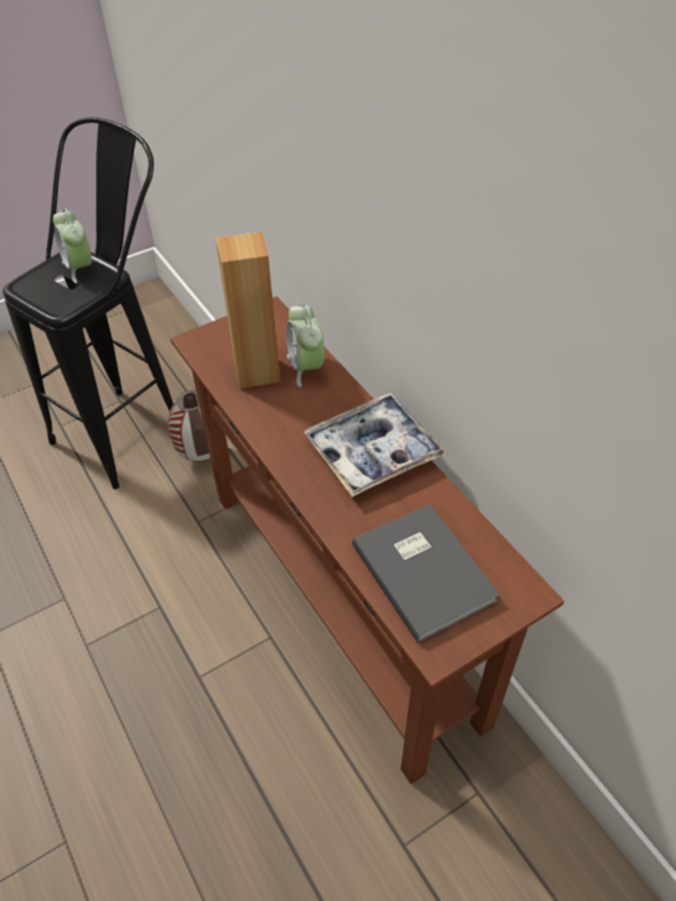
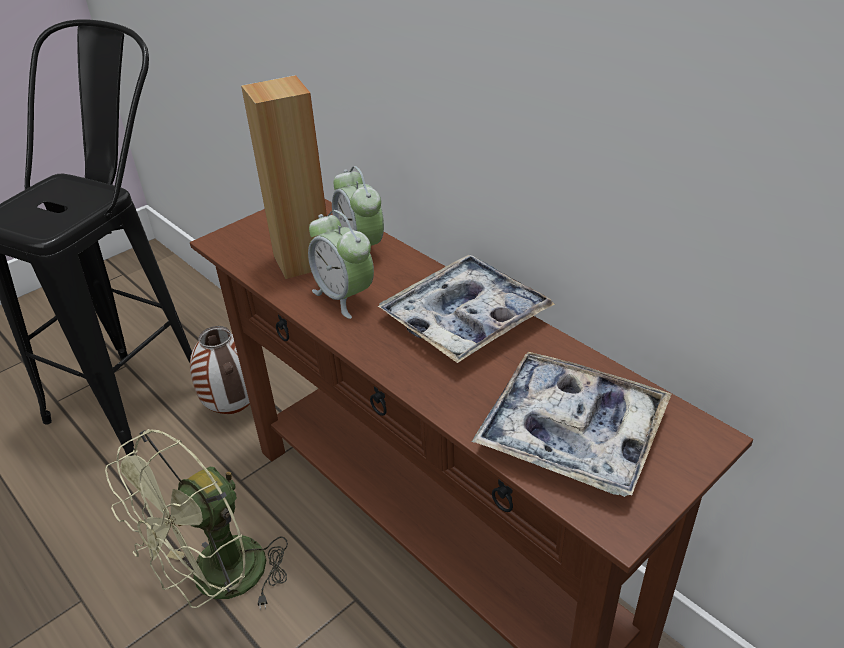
camera: 10 degrees left, 10 degrees down
alarm clock [53,208,92,283] -> alarm clock moved to [308,210,374,319]
grey book [352,504,500,643] -> tray [472,352,671,497]
none -> green fan [105,429,288,610]

